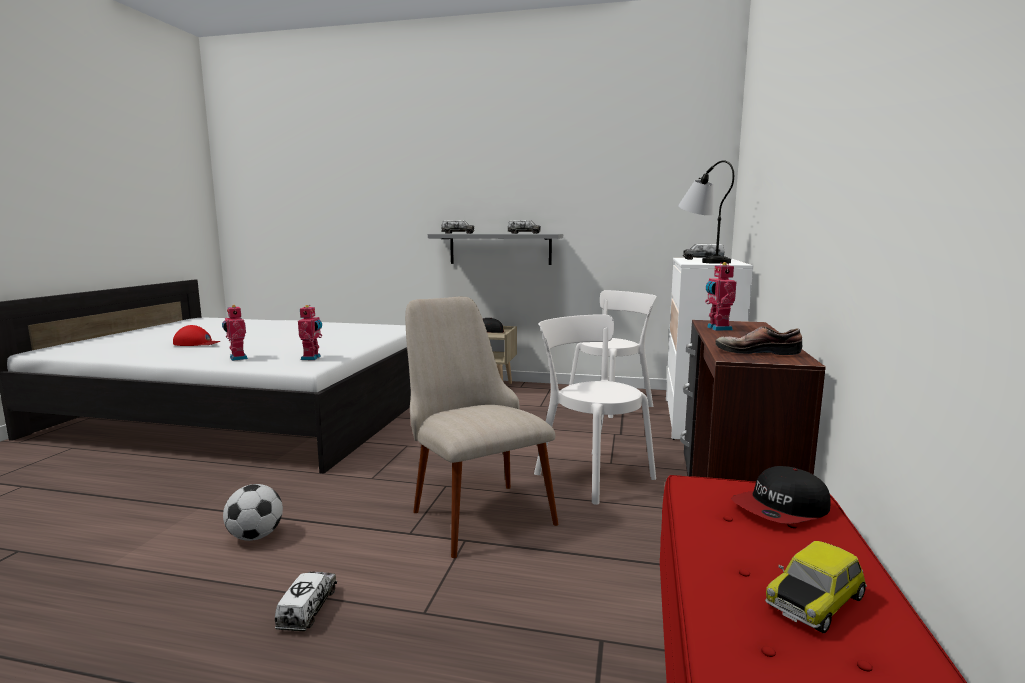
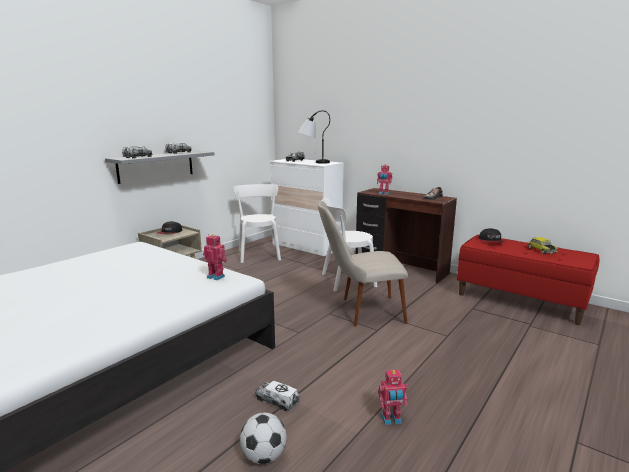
camera: 65 degrees left, 5 degrees up
red cap [173,325,221,346] -> none
toy robot [222,305,248,361] -> toy robot moved to [378,370,407,425]
football [223,484,283,541] -> football moved to [240,413,287,464]
toy truck [275,571,337,631] -> toy truck moved to [255,381,300,411]

